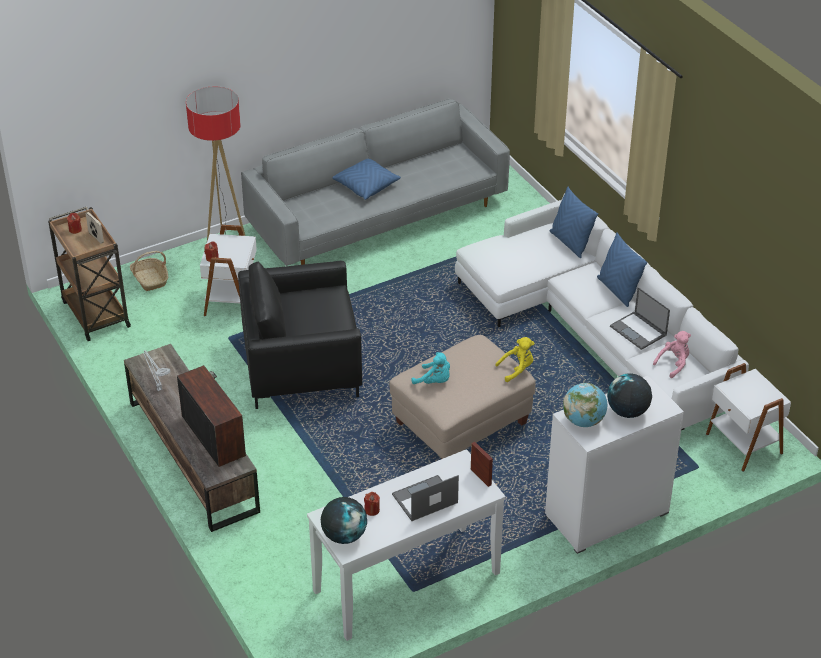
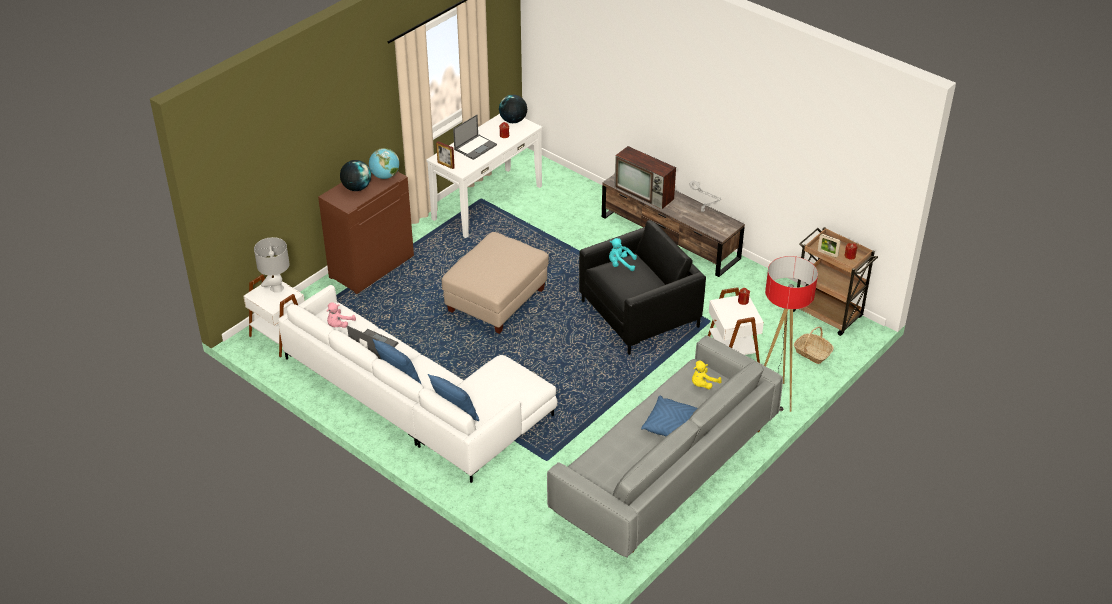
camera: 160 degrees right, 0 degrees up
turquoise plush toy [412,352,450,384] -> turquoise plush toy moved to [609,238,637,271]
yellow plush toy [495,337,535,382] -> yellow plush toy moved to [692,361,722,389]
white cabinet [545,376,684,554] -> brown cabinet [318,166,414,294]
none -> grey table lamp [254,237,289,293]

